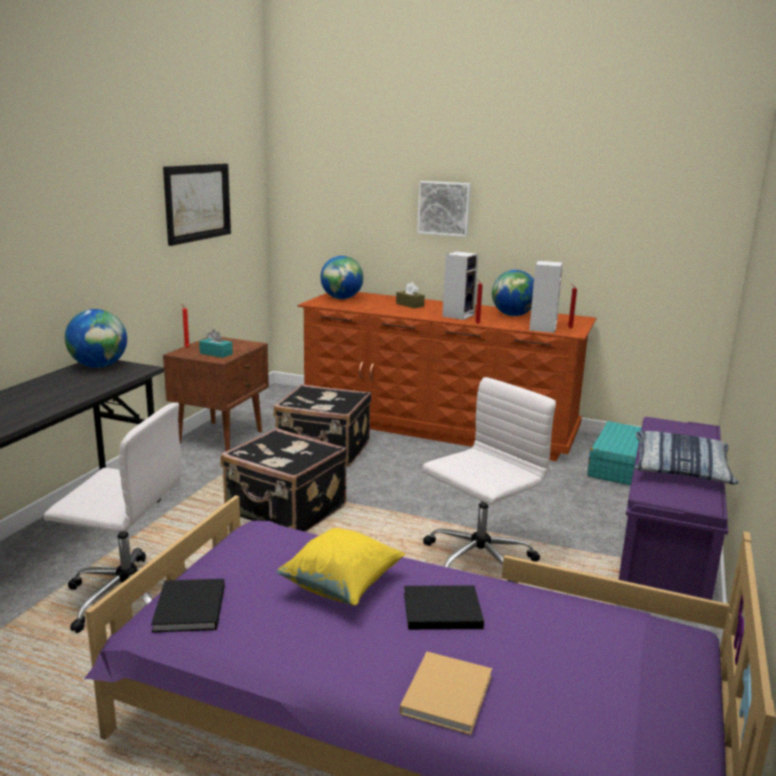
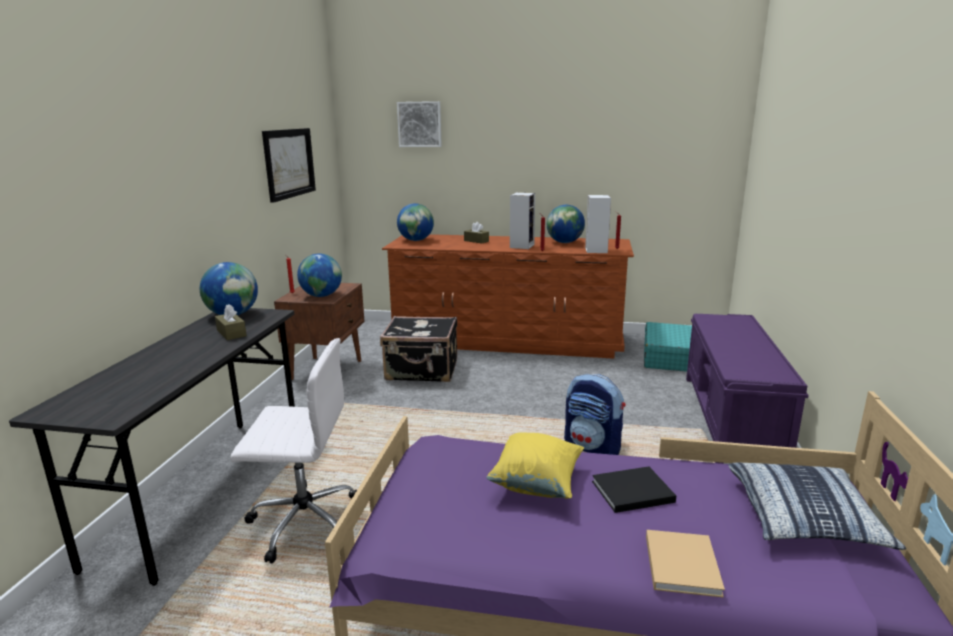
camera: 10 degrees left, 0 degrees up
black book [151,579,225,633] -> none
turquoise tissue box [199,329,233,358] -> globe [297,253,342,297]
black suitcase [220,428,347,532] -> none
picture [417,181,471,237] -> picture moved to [397,101,442,147]
white office chair [422,377,556,583] -> backpack [564,374,625,455]
pillow [634,431,738,485] -> pillow moved to [729,463,906,550]
none -> brown tissue box [215,304,247,340]

